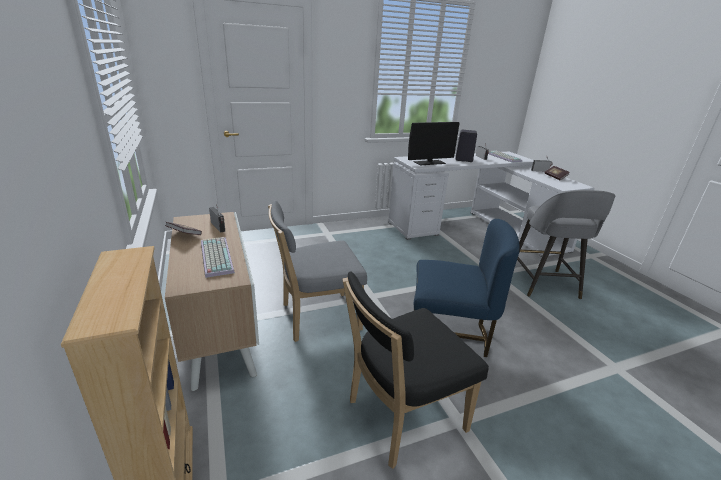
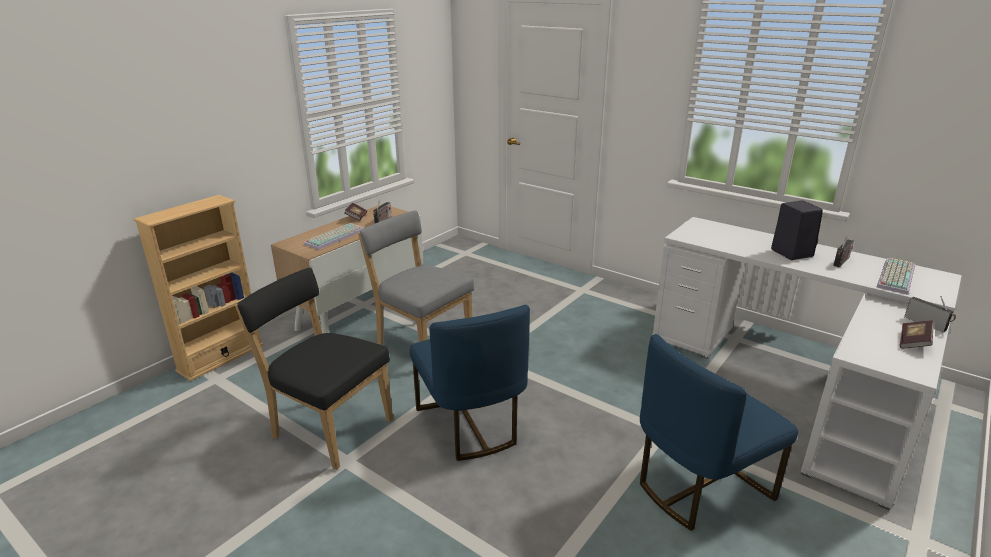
camera: 60 degrees right, 0 degrees up
monitor [408,122,460,165] -> none
grey stool [517,190,616,299] -> blue chair [640,334,798,531]

